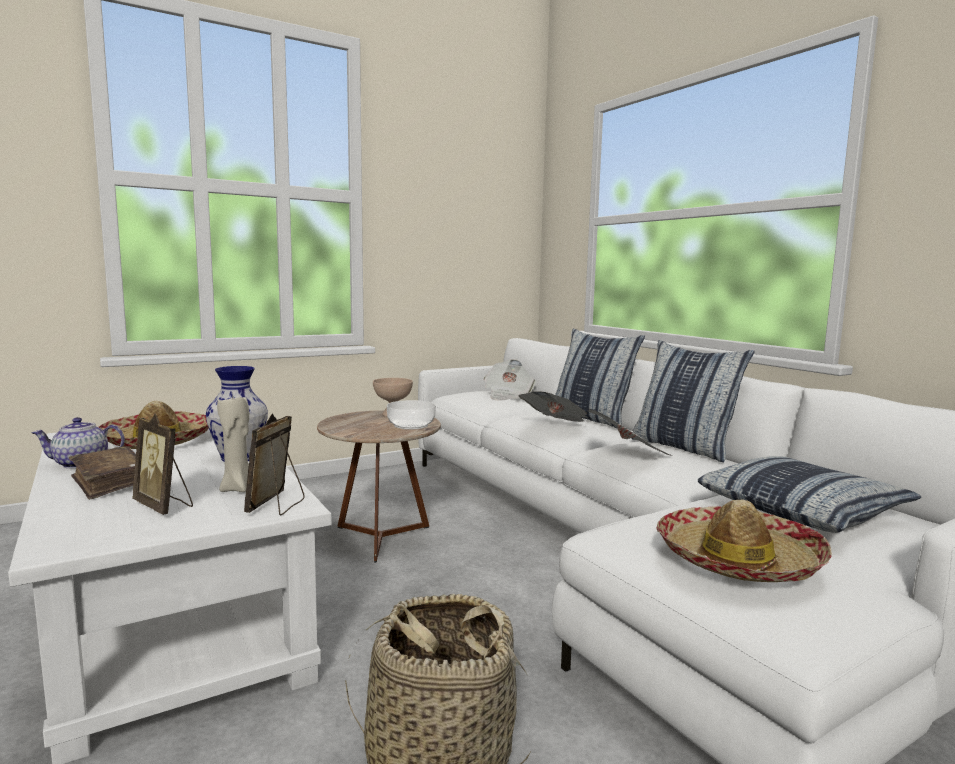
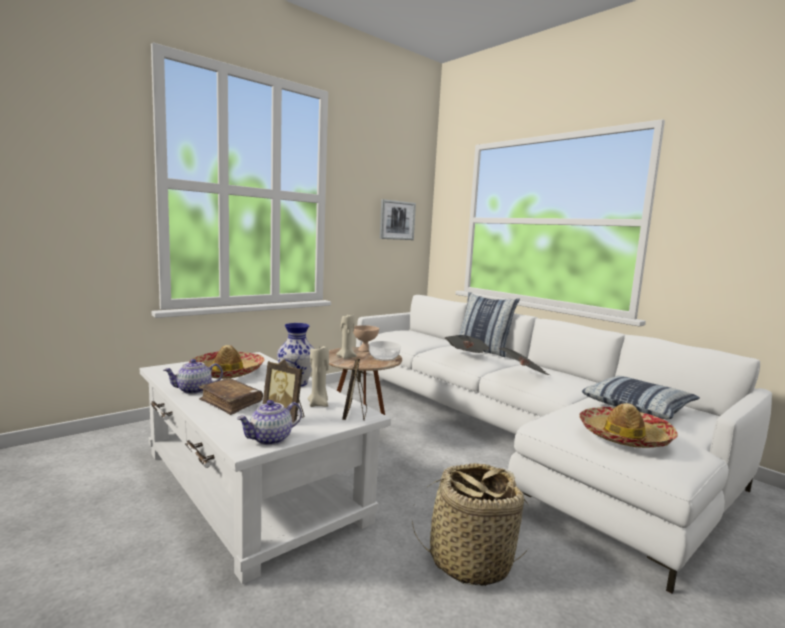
camera: 10 degrees left, 0 degrees up
newspaper [483,359,536,401] -> none
pillow [631,340,755,462] -> none
none -> teapot [237,400,302,445]
none -> beige candle [336,315,357,359]
none -> picture [380,199,416,240]

